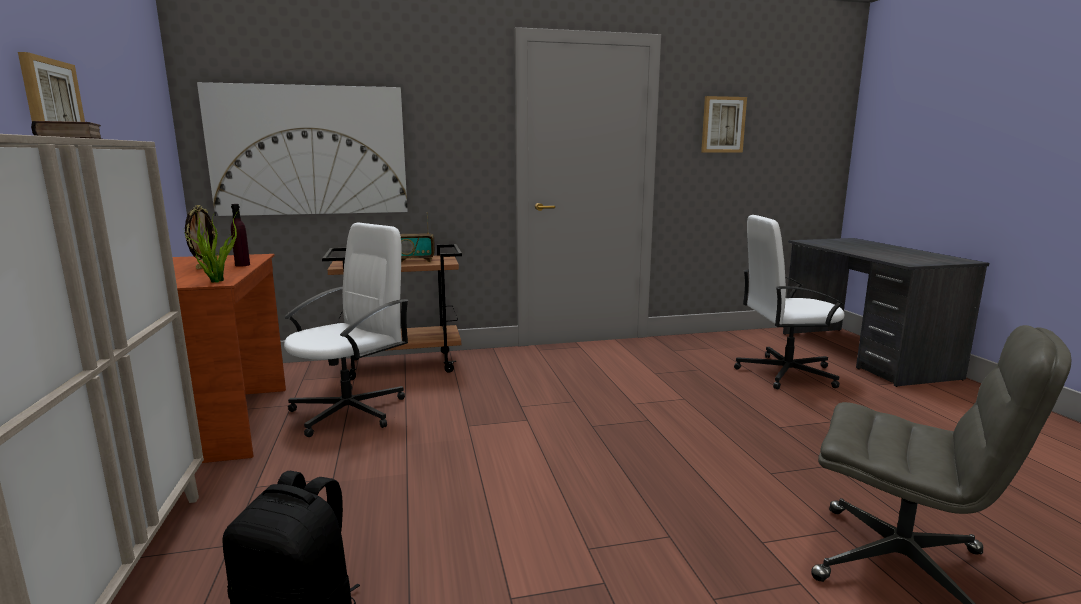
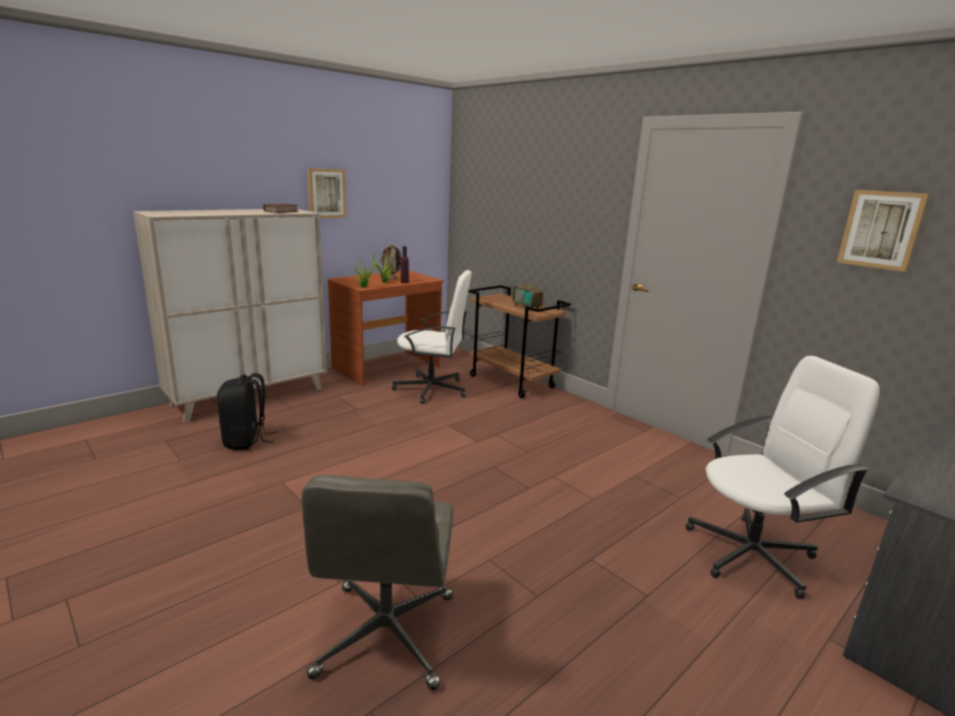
camera: 60 degrees right, 5 degrees up
picture [197,82,408,216] -> none
white office chair [734,215,845,389] -> white office chair turned 105 degrees clockwise [686,356,880,599]

